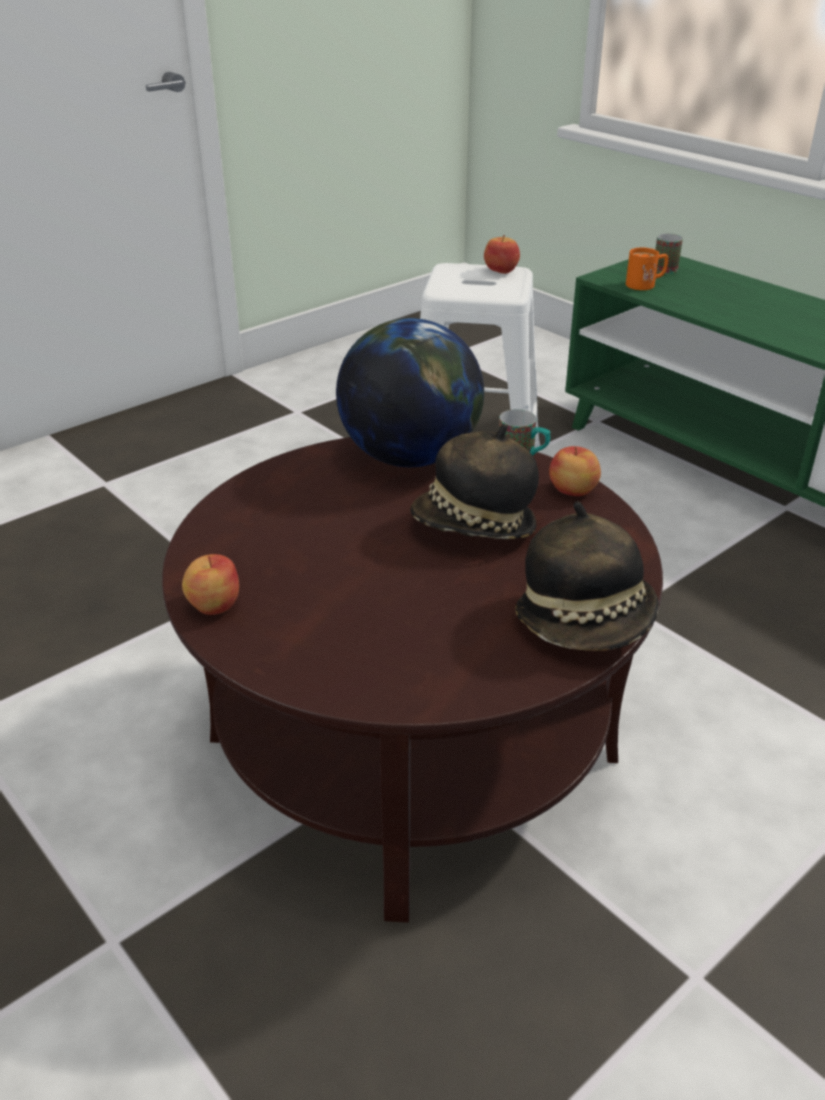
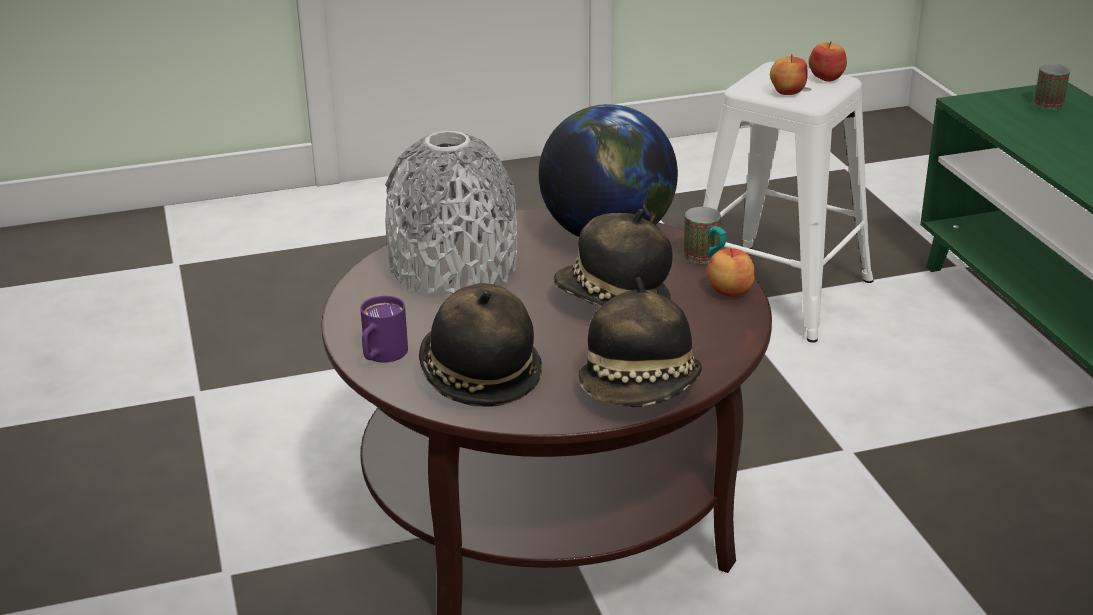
camera: 25 degrees right, 5 degrees down
apple [182,554,239,615] -> apple moved to [770,54,808,95]
orange mug [626,248,668,290] -> none
none -> purple mug [360,296,408,362]
none -> grey vase [385,131,518,294]
none -> hat [419,283,542,406]

